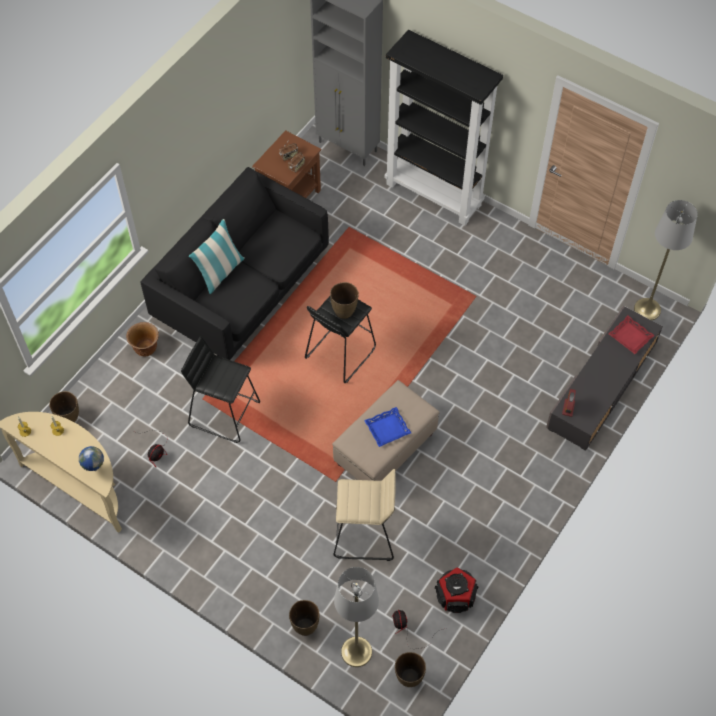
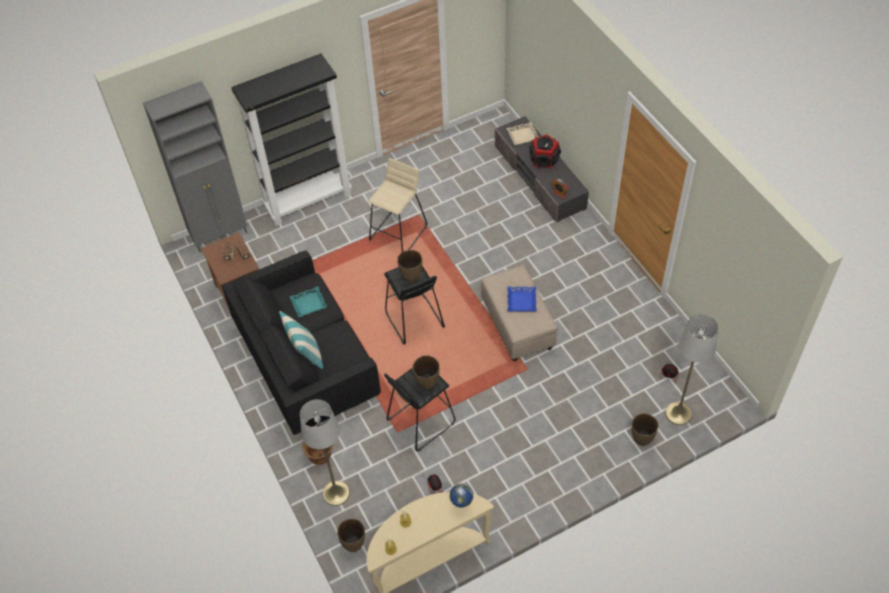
camera: 60 degrees left, 5 degrees down
beige stool [334,469,396,561] -> beige stool moved to [368,158,427,252]
brown vase [395,652,426,687] -> brown vase moved to [413,355,440,389]
speaker [435,567,479,613] -> speaker moved to [529,134,561,169]
red tray [608,316,655,354] -> beige tray [506,122,539,145]
grey floor lamp [634,200,698,320] -> grey floor lamp moved to [300,399,350,506]
none -> turquoise tray [289,286,327,318]

